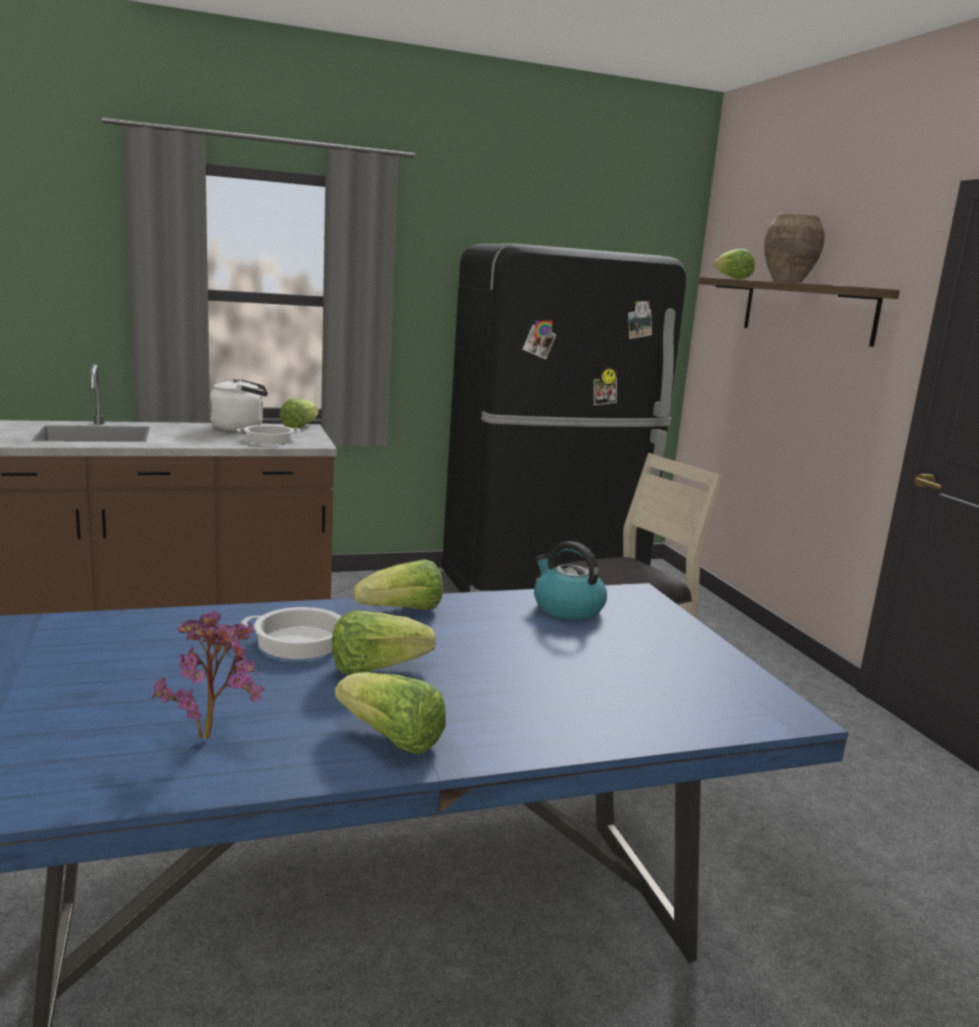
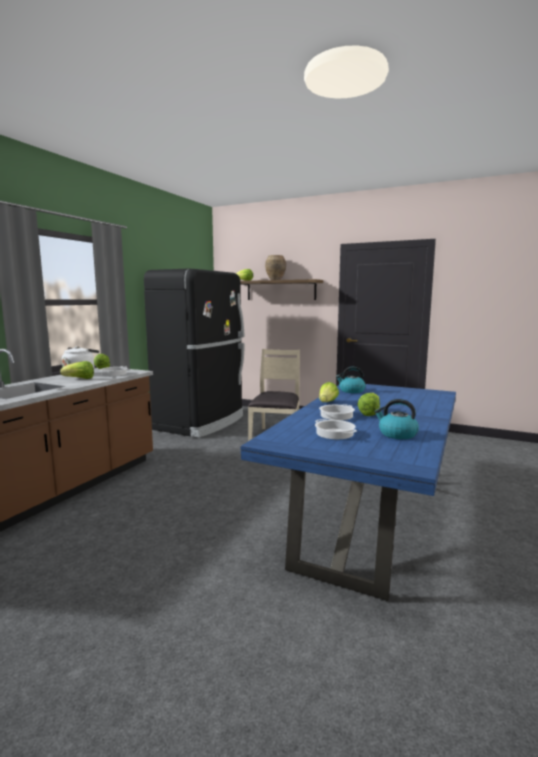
camera: 45 degrees left, 5 degrees down
potted plant [151,610,265,739] -> kettle [374,399,419,439]
lettuce [335,672,446,755] -> lettuce moved to [60,361,94,379]
none -> cooking pot [315,419,357,439]

